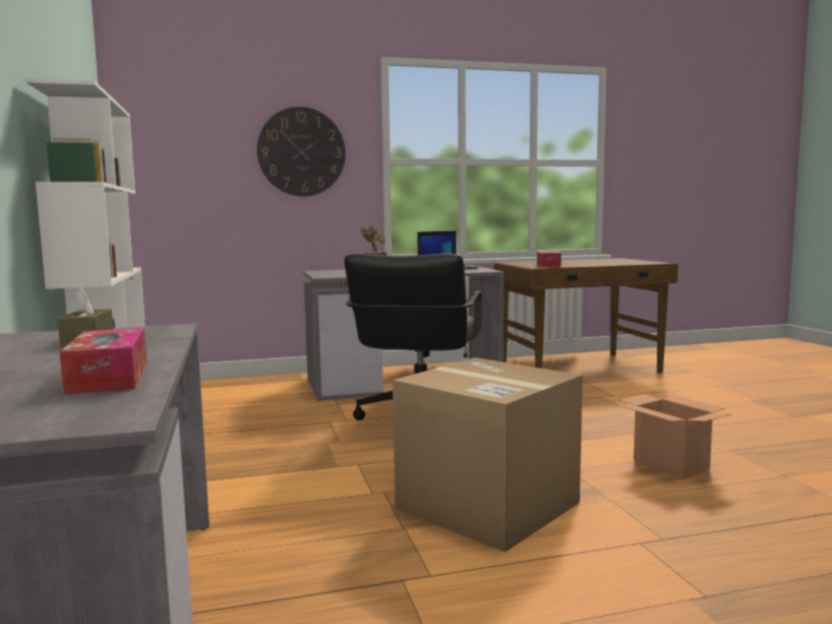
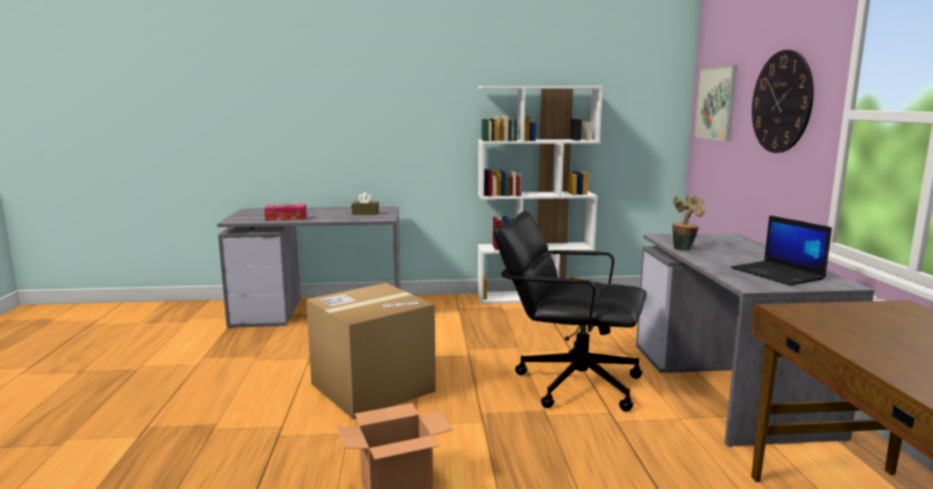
camera: 100 degrees right, 5 degrees up
tissue box [537,251,561,267] -> none
none -> picture [694,65,737,141]

